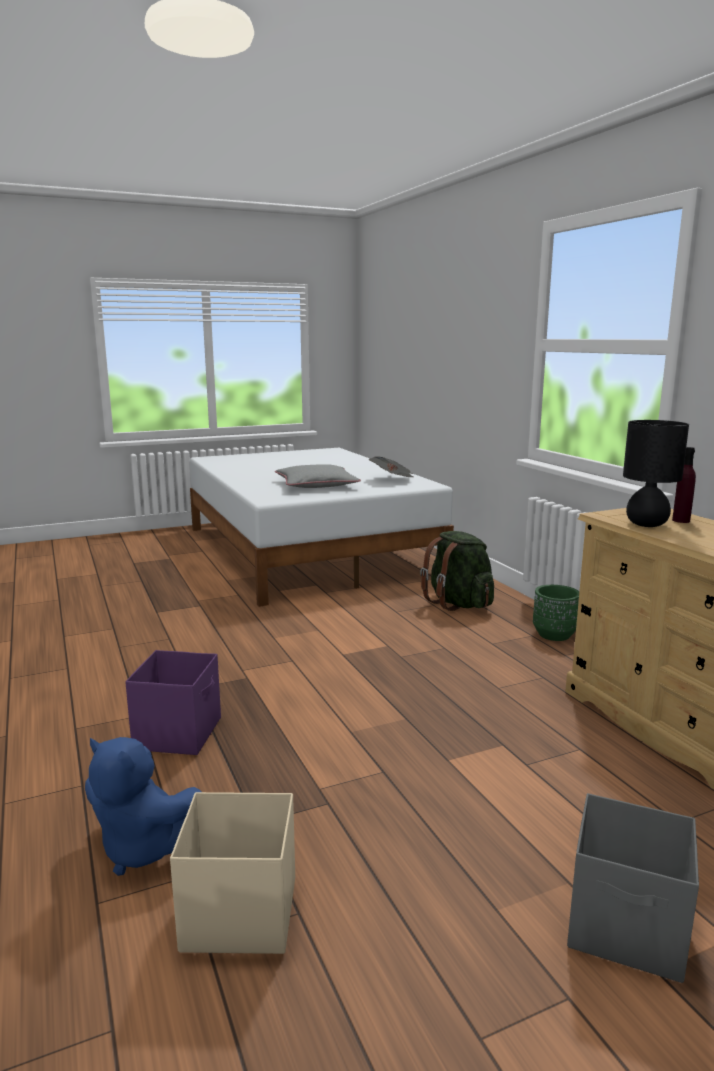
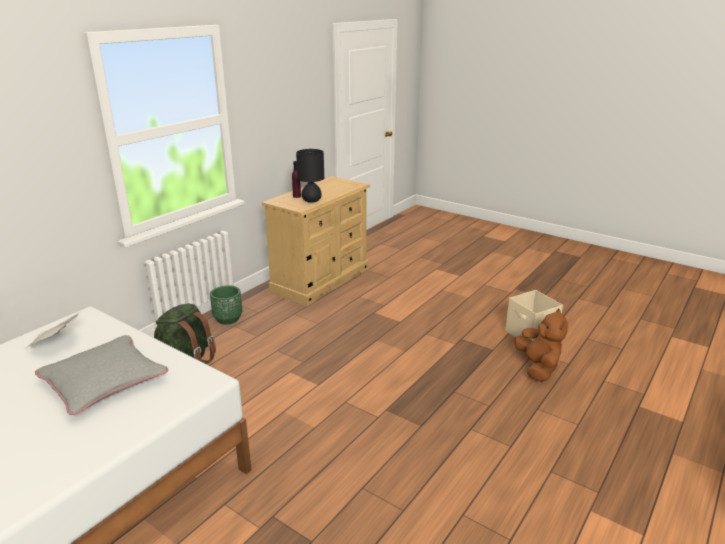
camera: 120 degrees left, 10 degrees up
blue plush toy [85,737,201,876] -> brown plush toy [514,308,568,382]
purple storage box [125,650,221,755] -> none
grey storage box [567,793,699,983] -> none

